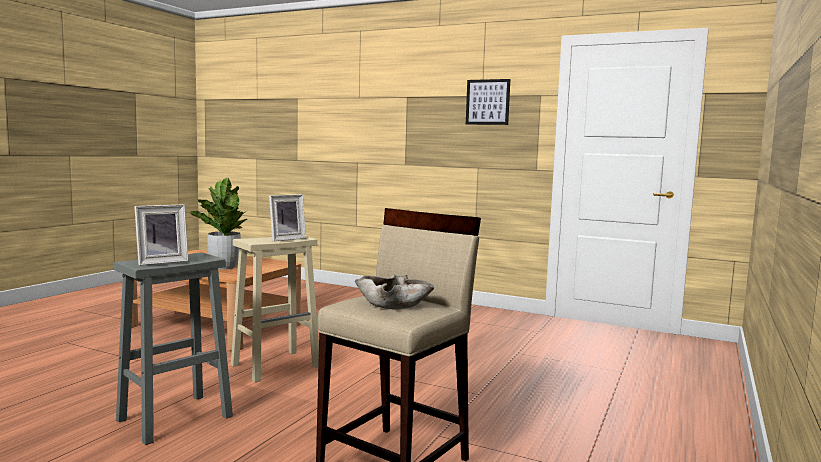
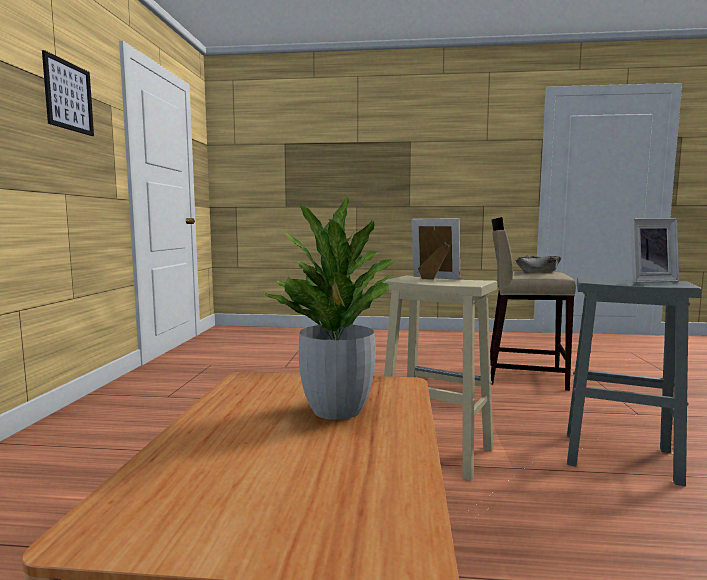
camera: 110 degrees left, 0 degrees up
picture frame [134,204,189,266] -> picture frame turned 135 degrees clockwise [630,218,679,283]

